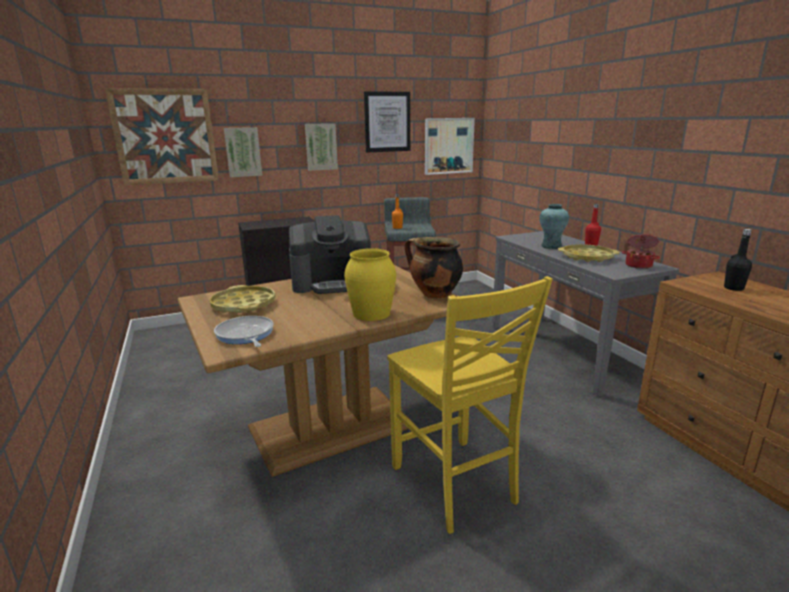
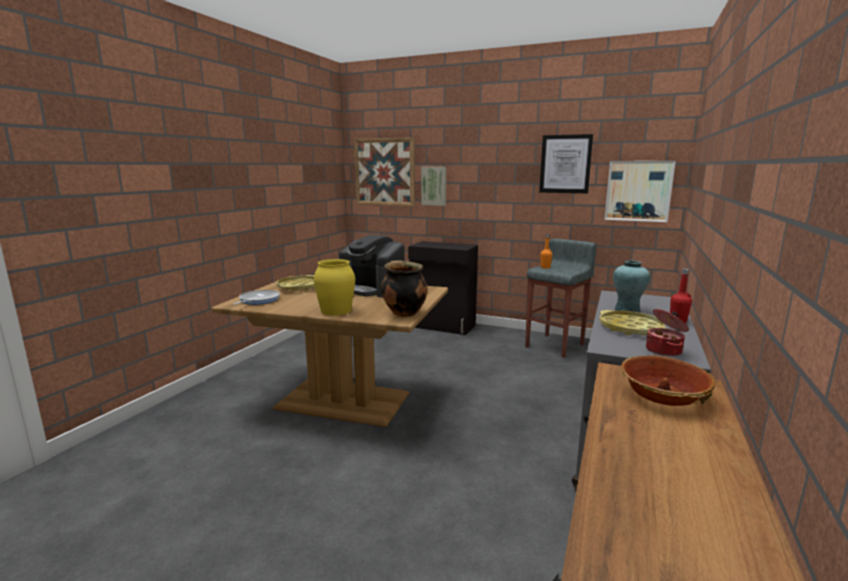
camera: 45 degrees right, 5 degrees down
picture [305,123,338,171] -> none
yellow chair [387,276,553,534] -> none
black bottle [724,229,752,291] -> bowl [621,355,716,406]

